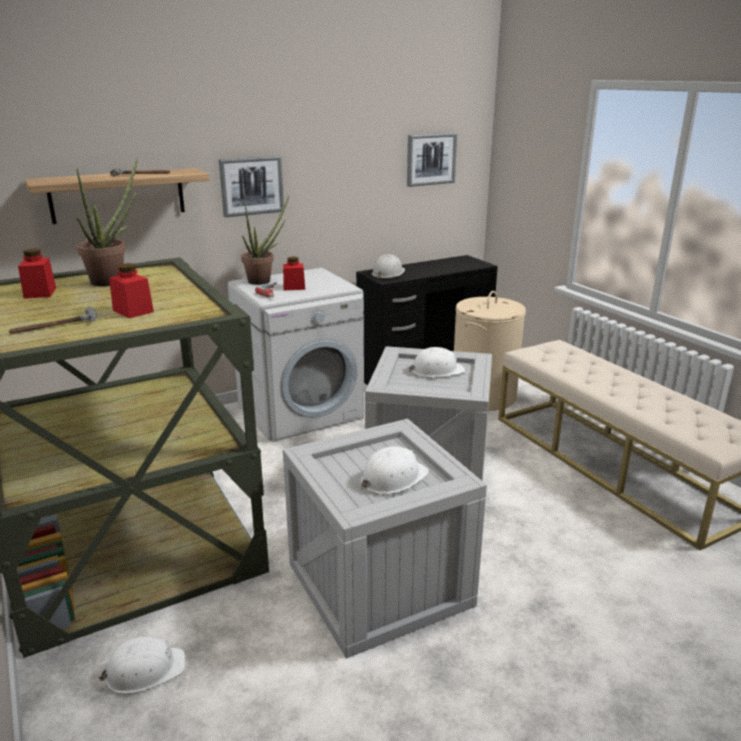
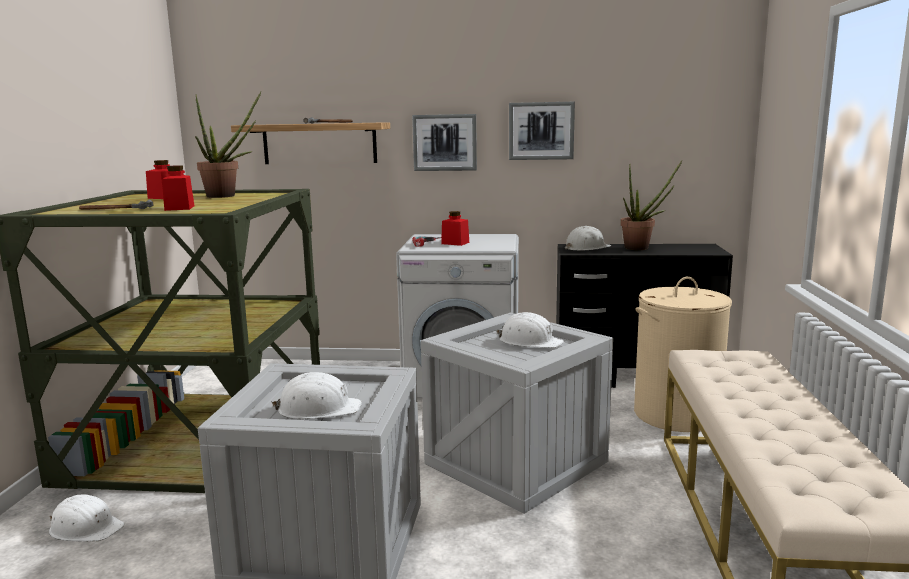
camera: 35 degrees right, 10 degrees down
potted plant [241,195,289,285] -> potted plant moved to [620,160,682,250]
picture [407,133,457,187] -> picture moved to [509,102,575,160]

